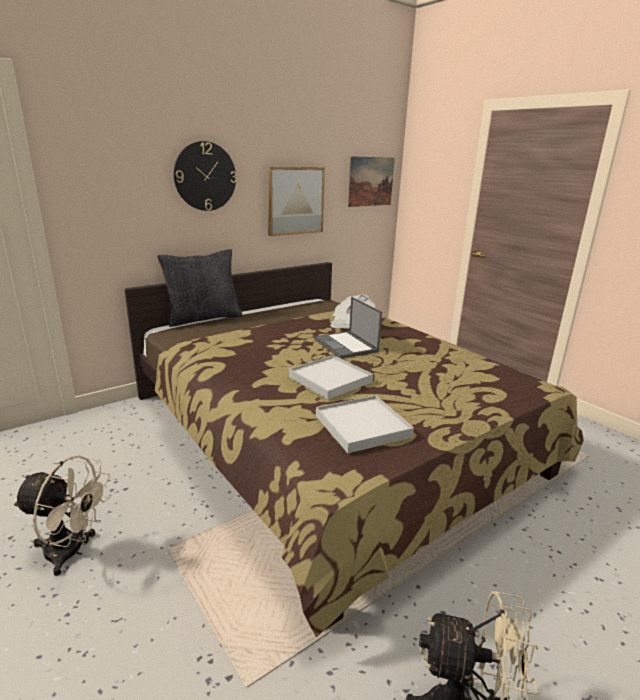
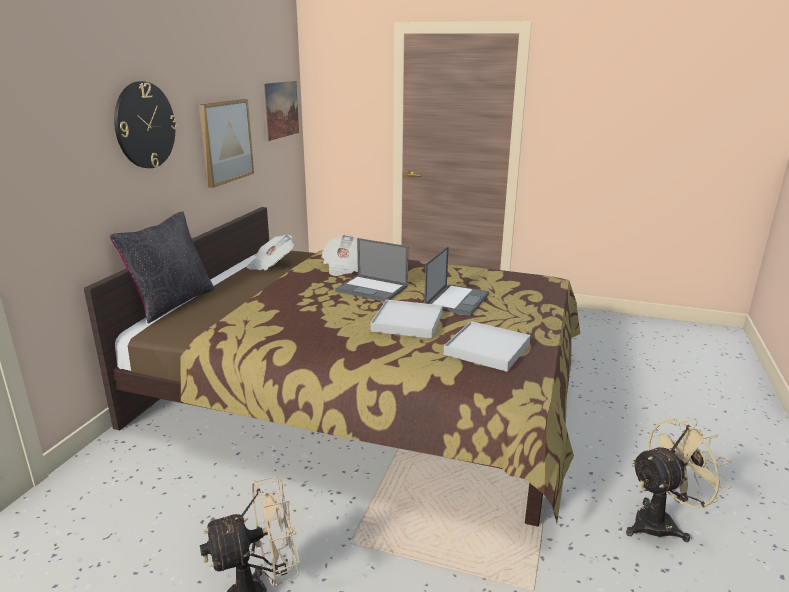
camera: 35 degrees left, 0 degrees up
none -> newspaper [246,235,294,271]
none -> laptop [424,246,489,316]

